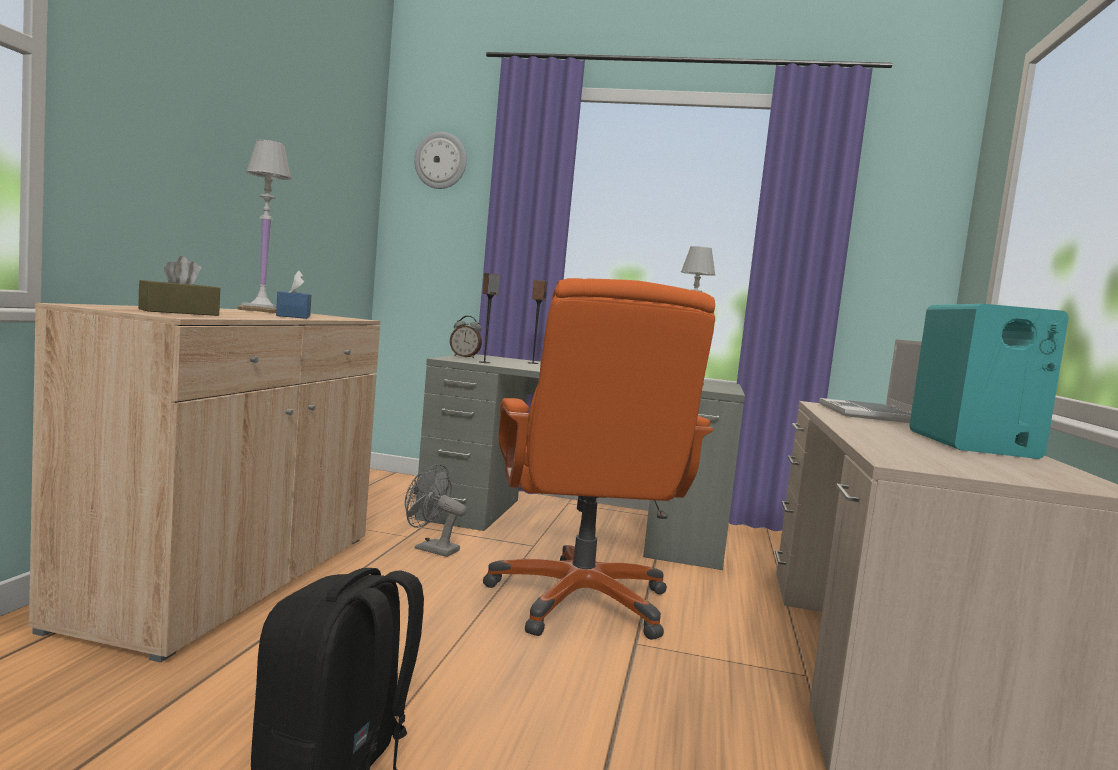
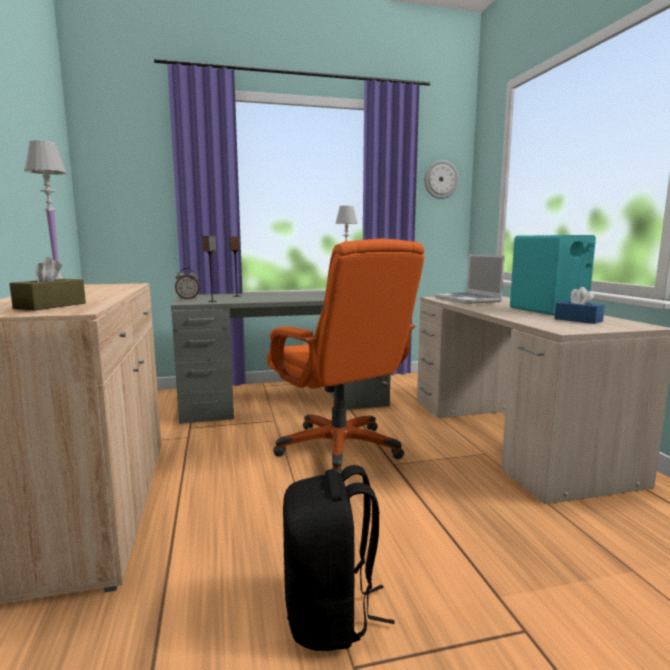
camera: 25 degrees left, 5 degrees up
blue tissue box [276,270,312,319] -> blue tissue box moved to [554,287,605,324]
grey fan [405,464,467,557] -> none
wall clock [414,132,467,189] -> wall clock moved to [424,160,459,199]

